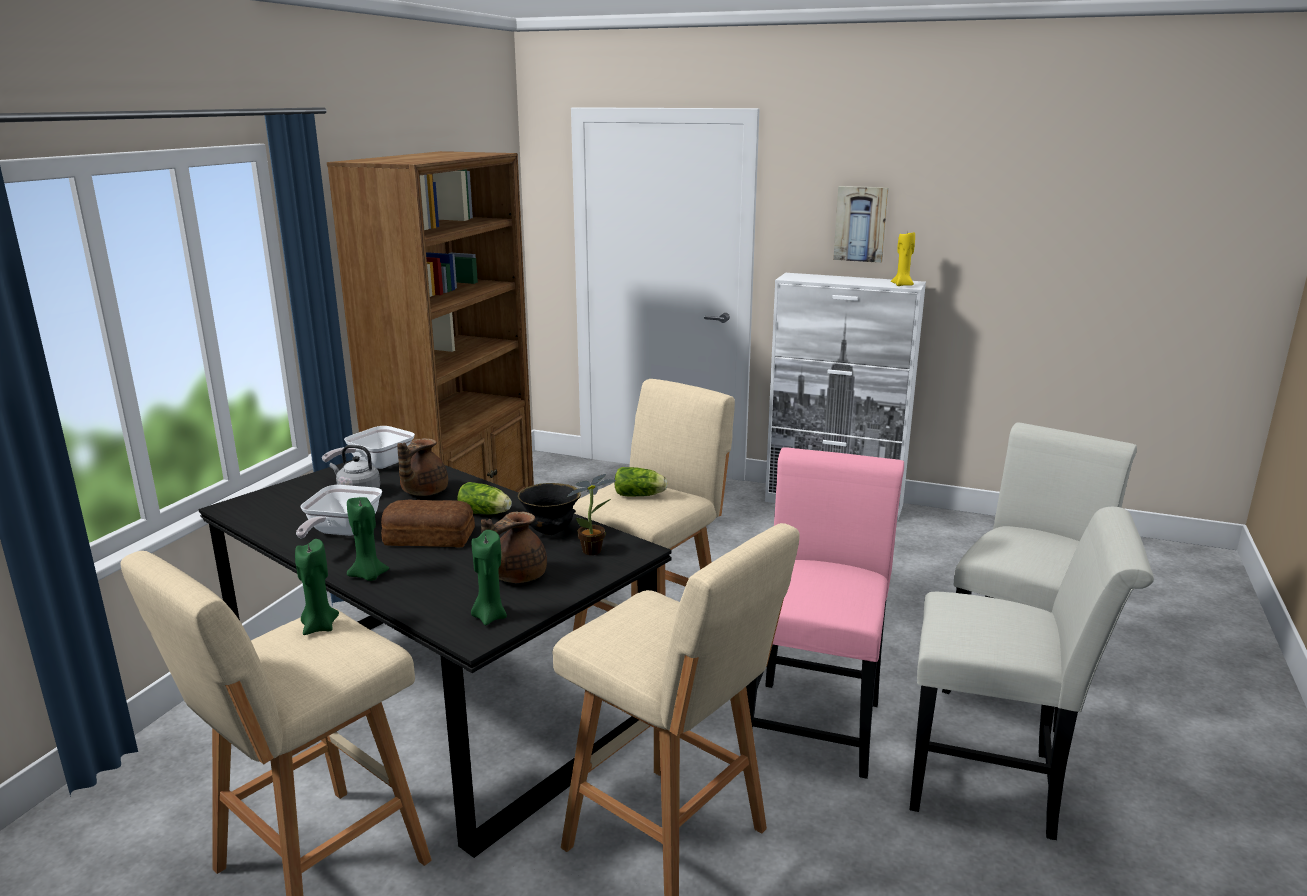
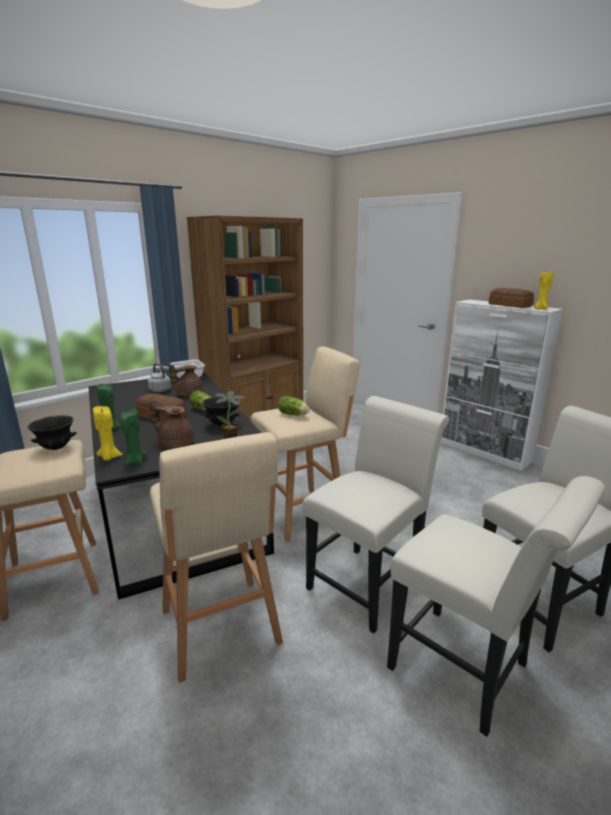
camera: 25 degrees right, 0 degrees up
green candle [295,539,339,635] -> black bowl [27,415,77,450]
frying pan [296,485,382,539] -> none
brown teapot [481,512,547,583] -> brown teapot turned 45 degrees clockwise [149,398,194,449]
pink chair [746,448,904,779] -> white chair [302,396,449,634]
picture [833,186,889,263] -> none
none -> yellow candle [93,406,123,461]
none -> bread [489,288,534,308]

